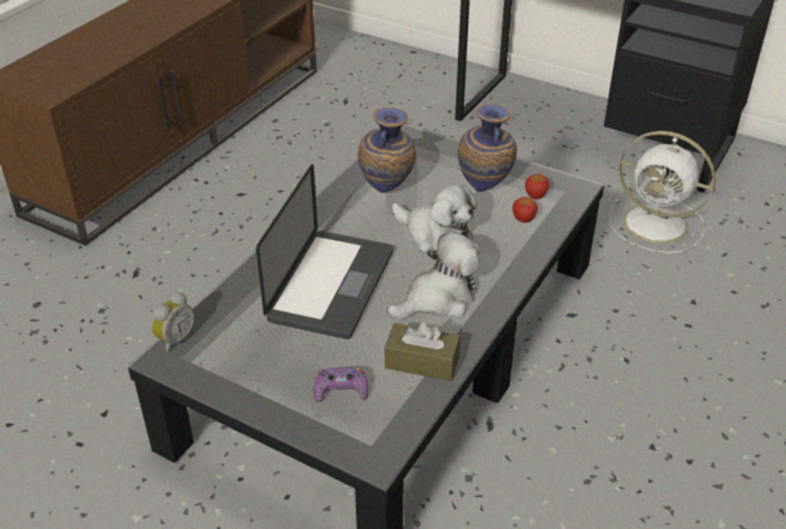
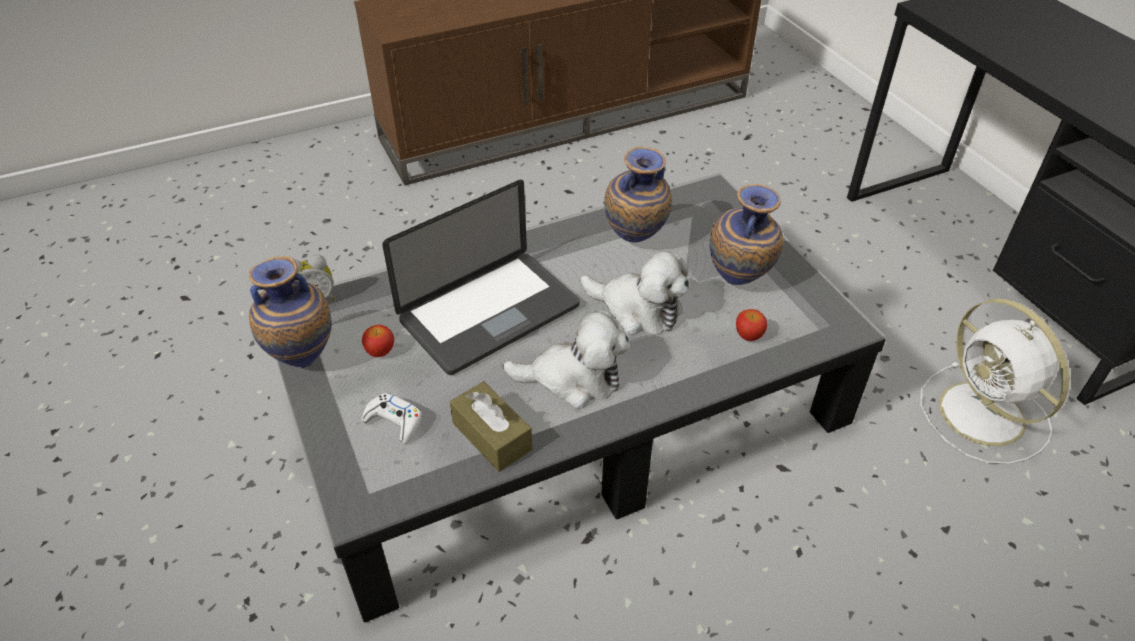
camera: 35 degrees right, 5 degrees up
purple game controller [314,367,368,402] -> white game controller [362,393,421,444]
plush toy [392,184,477,253] -> plush toy turned 45 degrees counterclockwise [581,251,689,334]
apple [525,174,549,199] -> apple moved to [362,325,394,357]
none -> vase [249,256,332,368]

